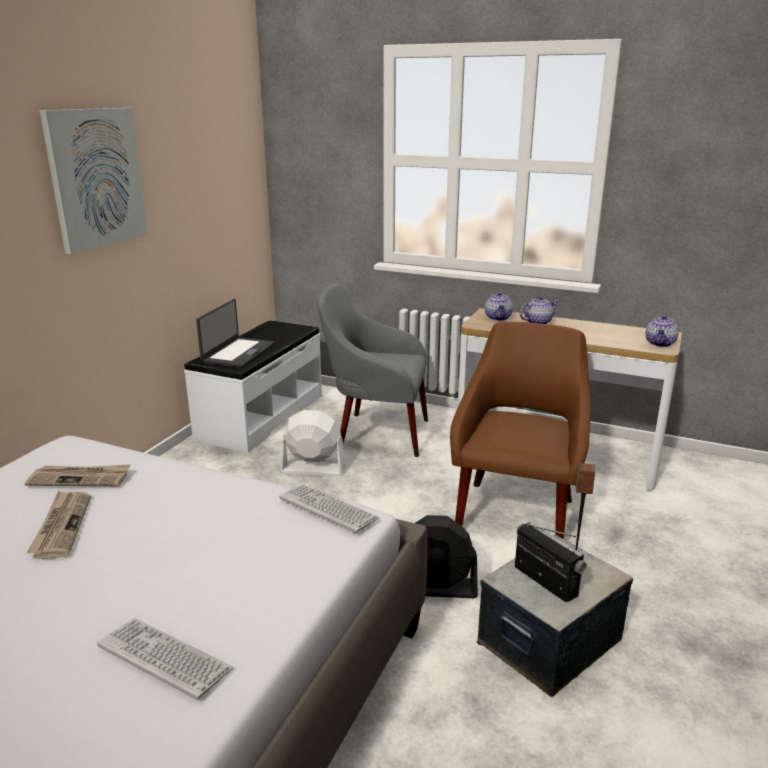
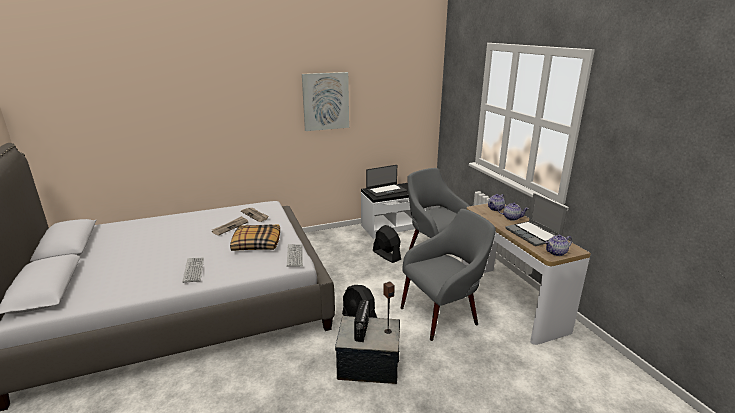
camera: 45 degrees right, 0 degrees up
white fan [279,410,346,476] -> black fan [373,225,401,263]
brown armchair [450,322,591,539] -> grey armchair [401,209,496,341]
none -> pillow [230,224,280,251]
none -> laptop [505,193,567,246]

